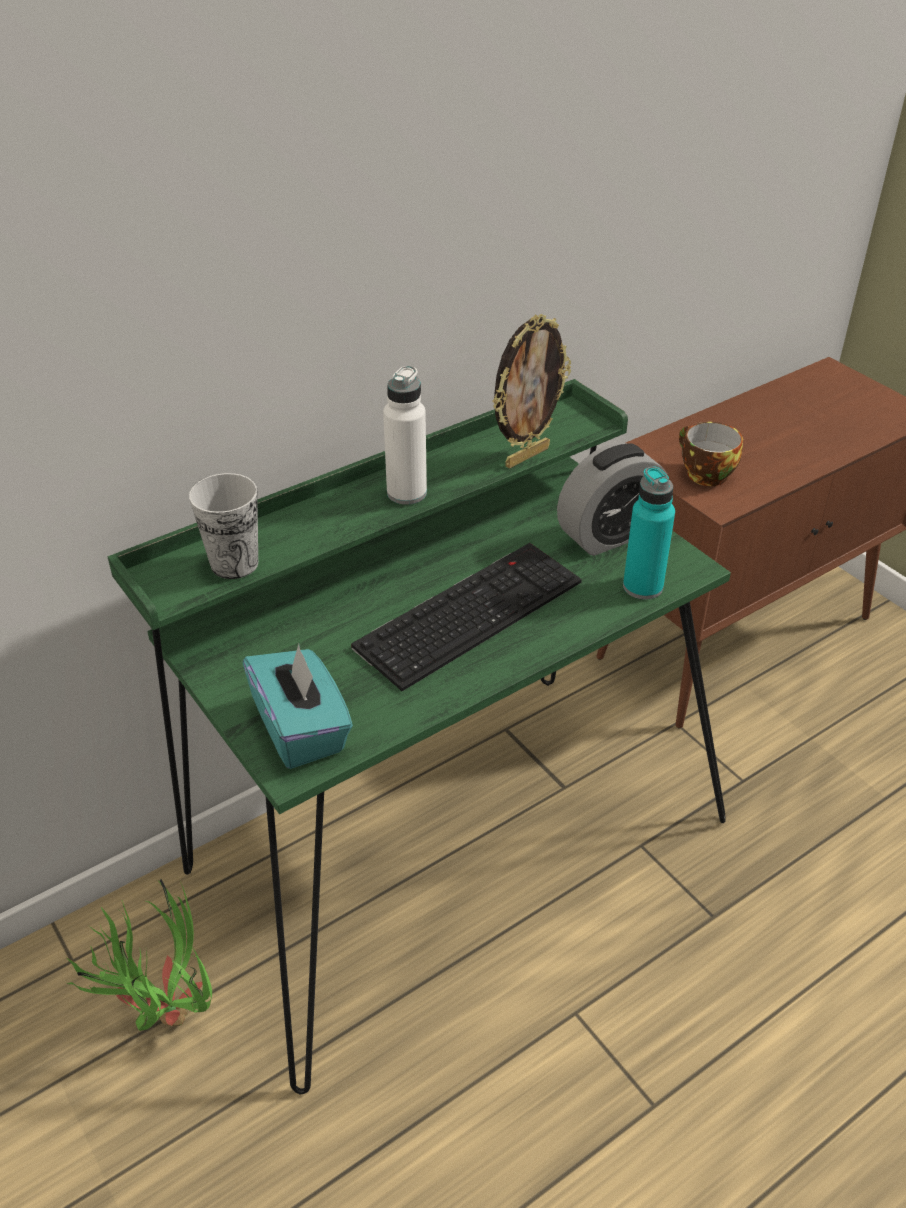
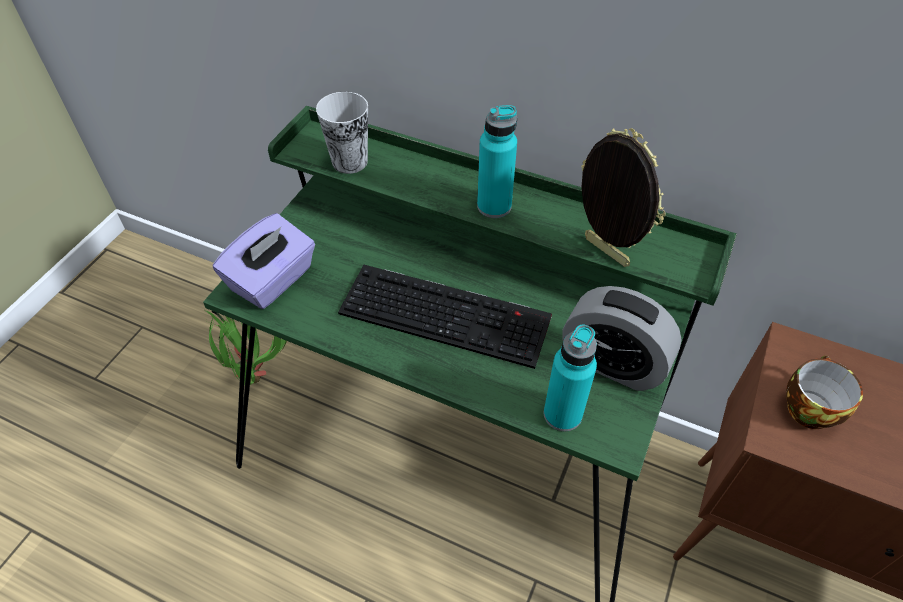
camera: 60 degrees right, 10 degrees up
turquoise tissue box [243,644,353,769] -> purple tissue box [213,213,315,309]
white bottle [383,366,427,505] -> turquoise bottle [477,105,517,218]
picture frame [492,314,571,468] -> picture frame turned 150 degrees counterclockwise [581,128,665,267]

